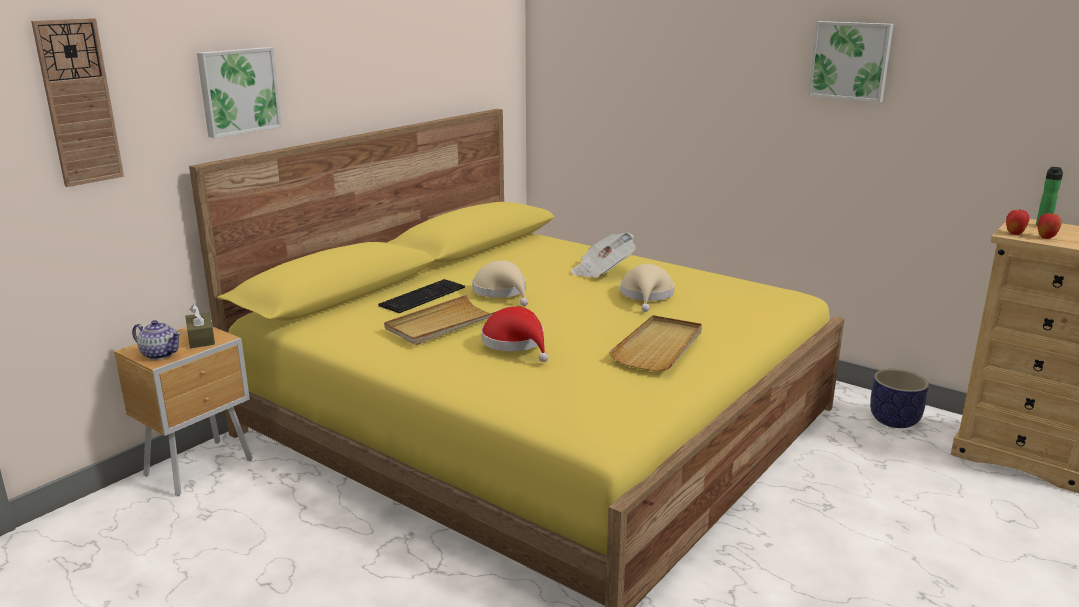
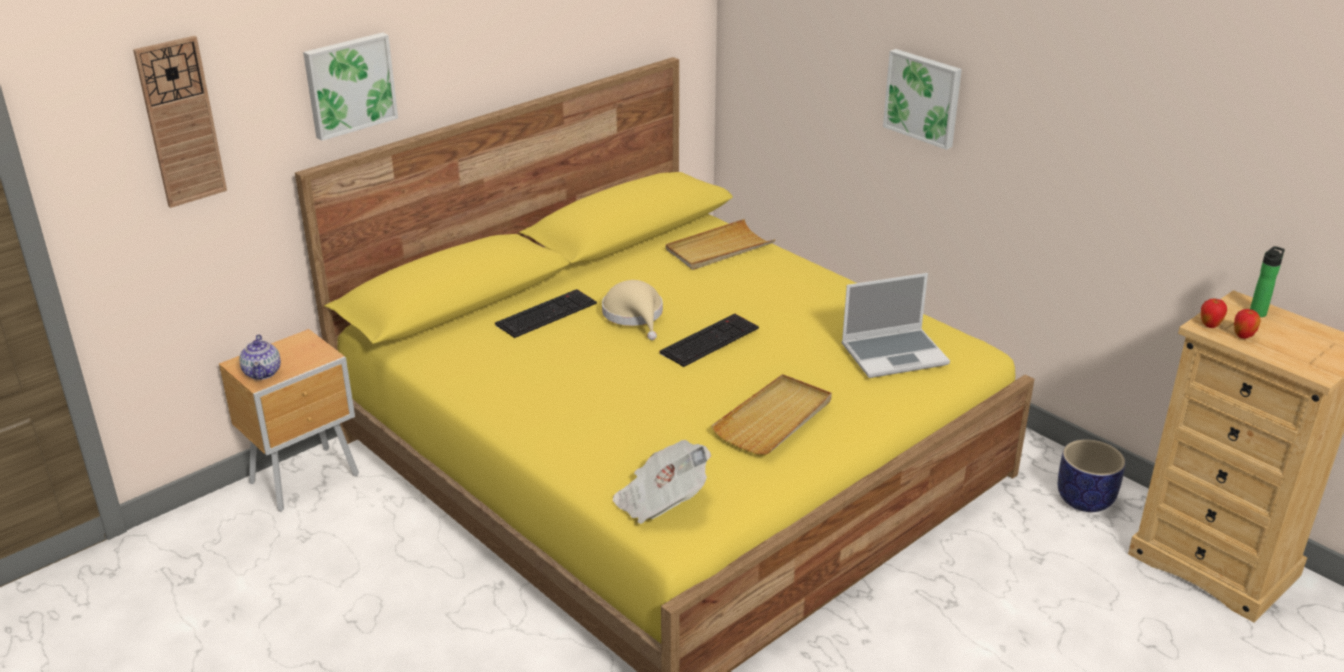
camera: 10 degrees right, 10 degrees up
teapot [132,320,181,360] -> teapot turned 45 degrees clockwise [239,334,281,380]
brown tissue box [185,304,215,348] -> none
beige tray [384,295,497,345] -> beige tray moved to [666,219,775,270]
red hat [481,306,549,362] -> none
newspaper [571,232,636,278] -> newspaper moved to [613,440,711,524]
beige hat [620,264,675,312] -> none
picture [808,21,894,102] -> picture moved to [883,49,962,150]
none -> keyboard [659,314,759,367]
none -> laptop [841,273,950,378]

